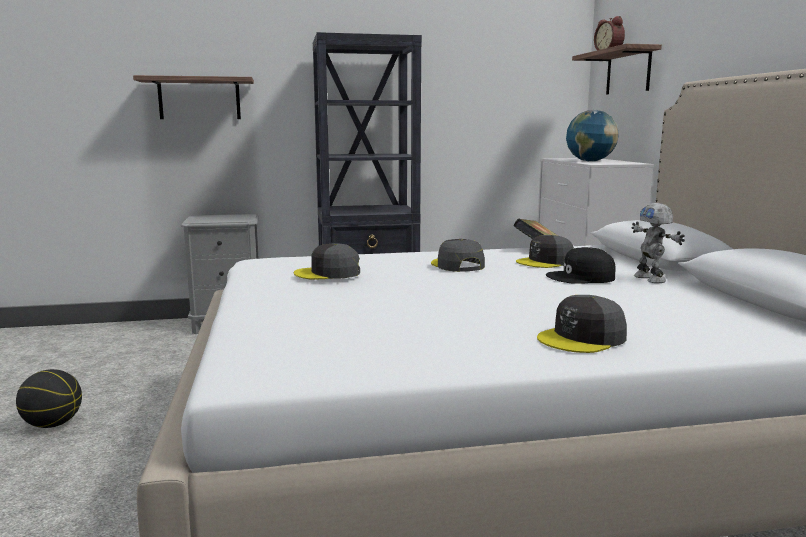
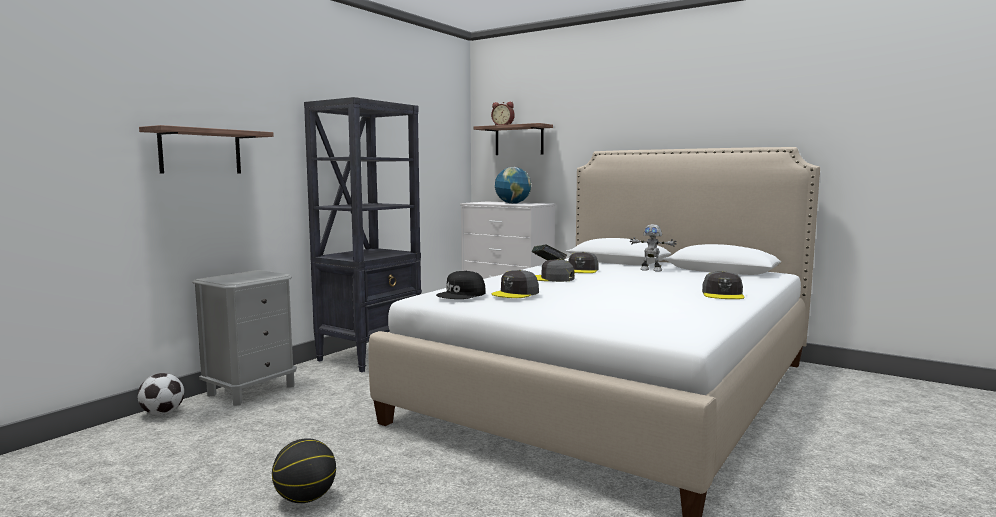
camera: 45 degrees left, 5 degrees down
black cap [546,247,616,284] -> black cap moved to [436,271,486,299]
none -> football [138,373,184,415]

